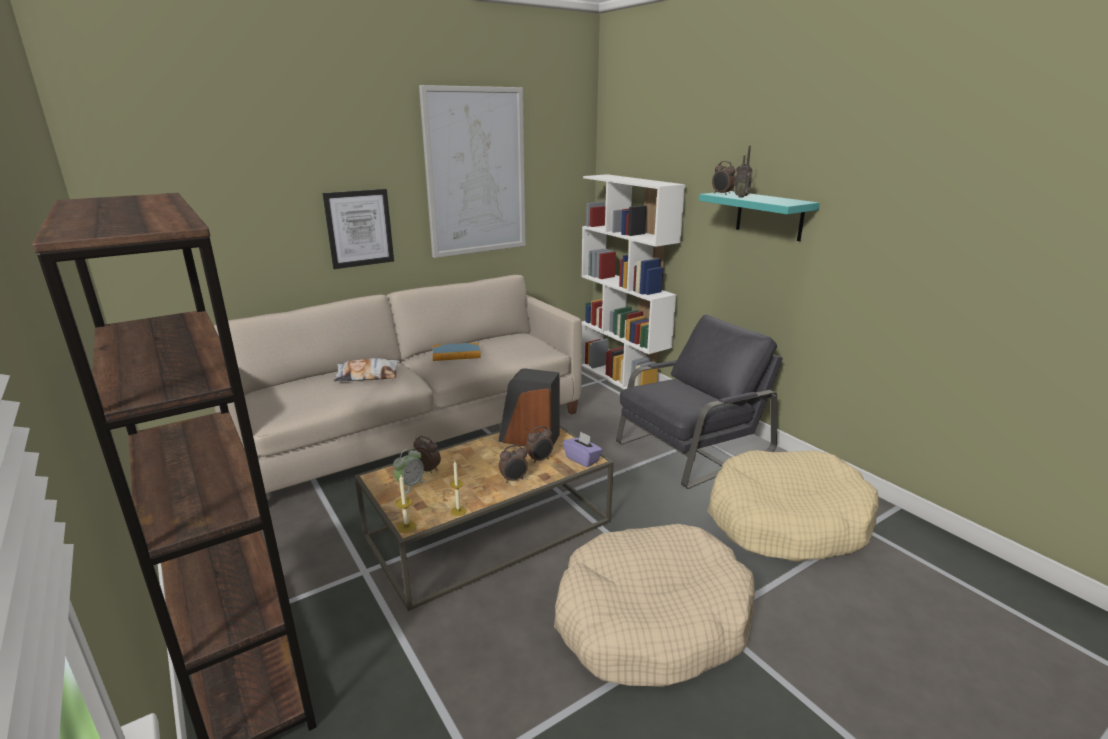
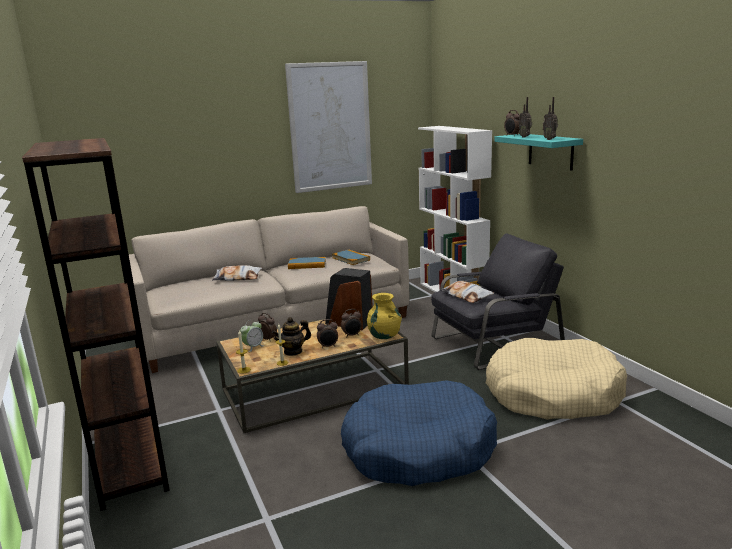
camera: 10 degrees right, 5 degrees down
picture [323,189,394,269] -> none
beige dog bed [554,524,755,687] -> blue dog bed [341,380,497,486]
purple tissue box [563,432,603,467] -> yellow vase [367,293,402,339]
none -> teapot [272,317,311,356]
none -> book [332,250,370,265]
none -> pillow [439,281,494,303]
none -> radio [543,97,558,140]

